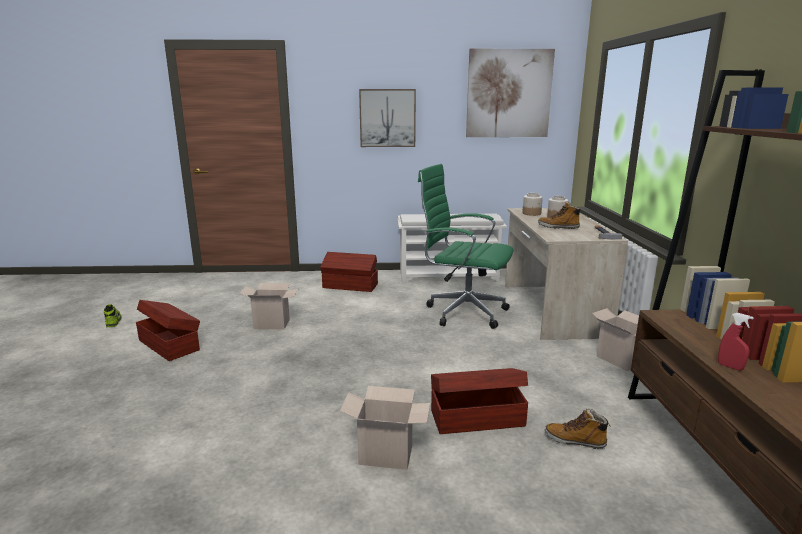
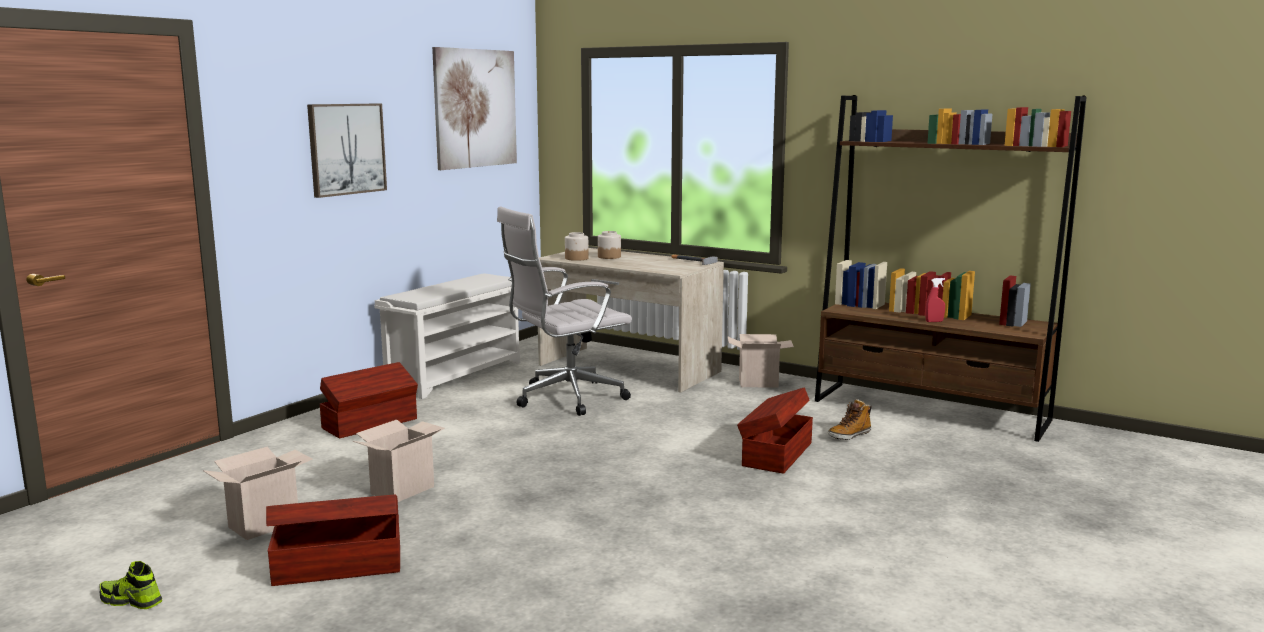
camera: 55 degrees left, 5 degrees down
cardboard box [340,386,430,470] -> cardboard box moved to [203,447,313,540]
green office chair [418,164,513,329] -> white office chair [497,206,632,416]
boot [538,201,580,229] -> none

